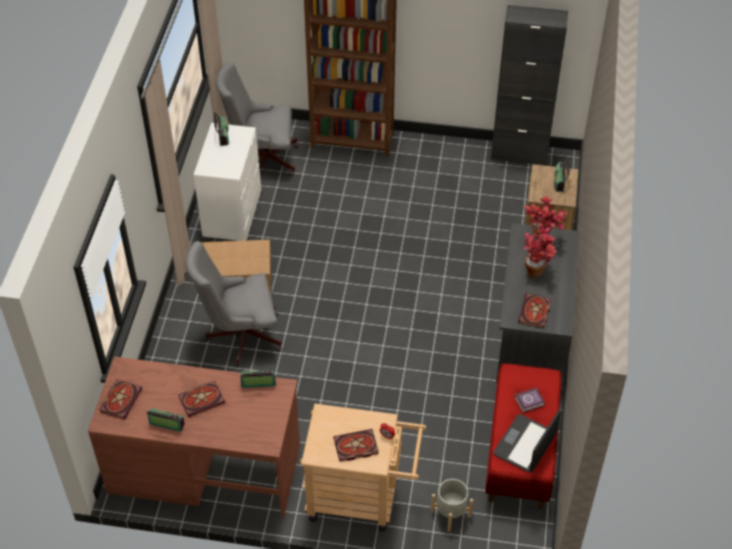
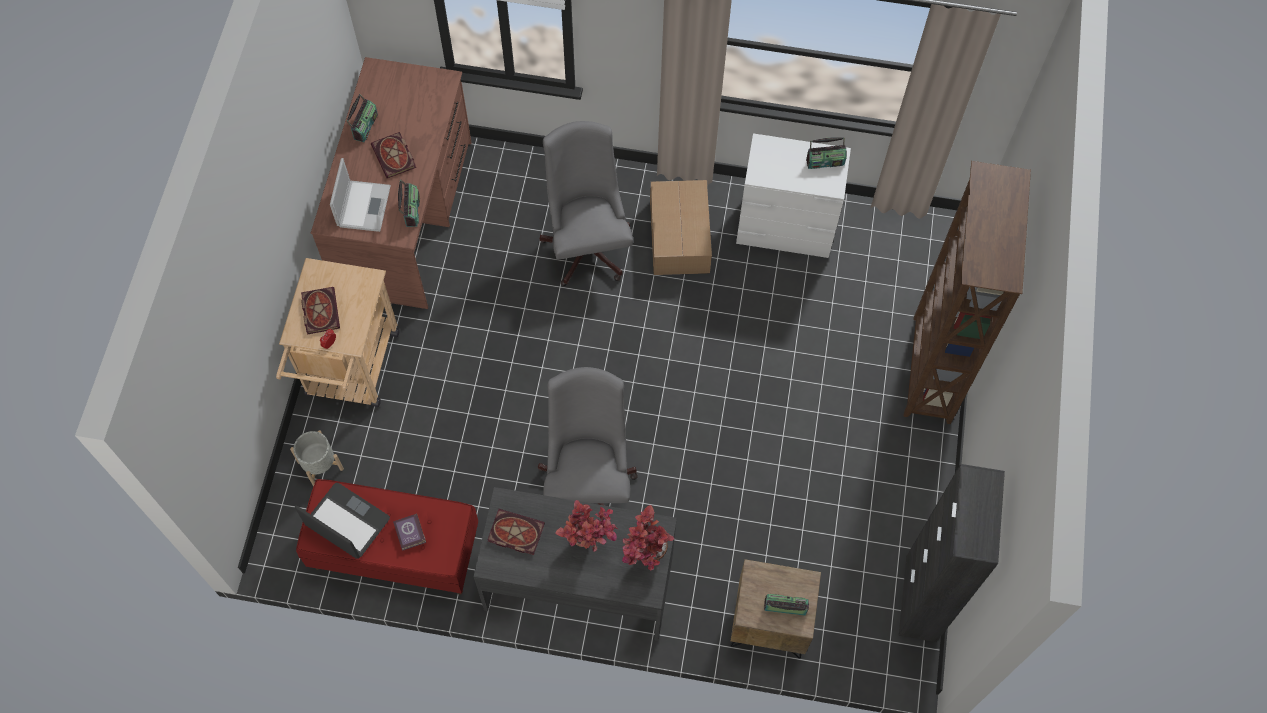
camera: 90 degrees right, 15 degrees up
book [99,379,142,419] -> none
grey office chair [215,62,299,176] -> grey office chair moved to [538,367,638,506]
none -> laptop [330,158,391,232]

